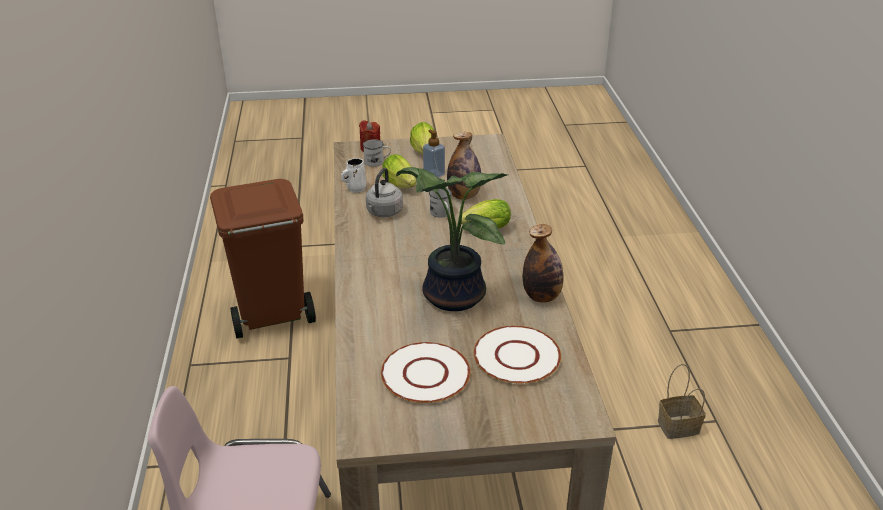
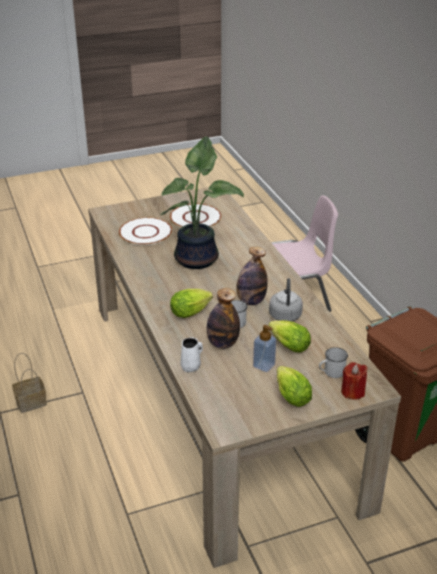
camera: 165 degrees right, 0 degrees up
white mug [341,158,366,193] -> white mug moved to [180,337,203,372]
bottle [523,224,564,303] -> bottle moved to [236,247,268,305]

